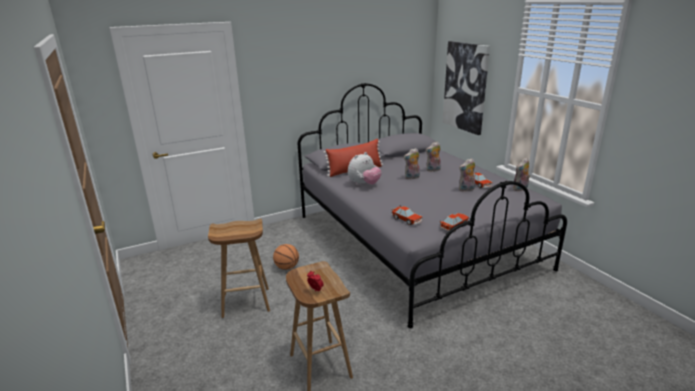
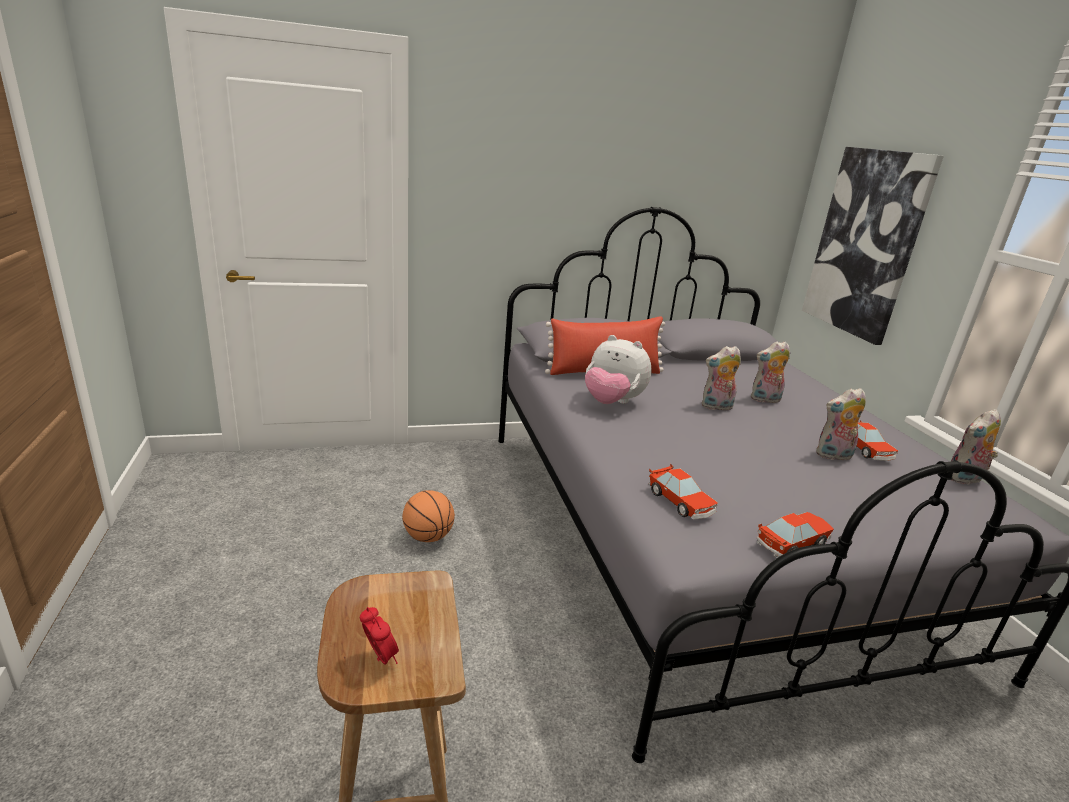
camera: 10 degrees right, 0 degrees up
brown stool [208,218,270,318] -> none
plush toy [348,152,382,185] -> plush toy turned 60 degrees clockwise [585,335,652,404]

